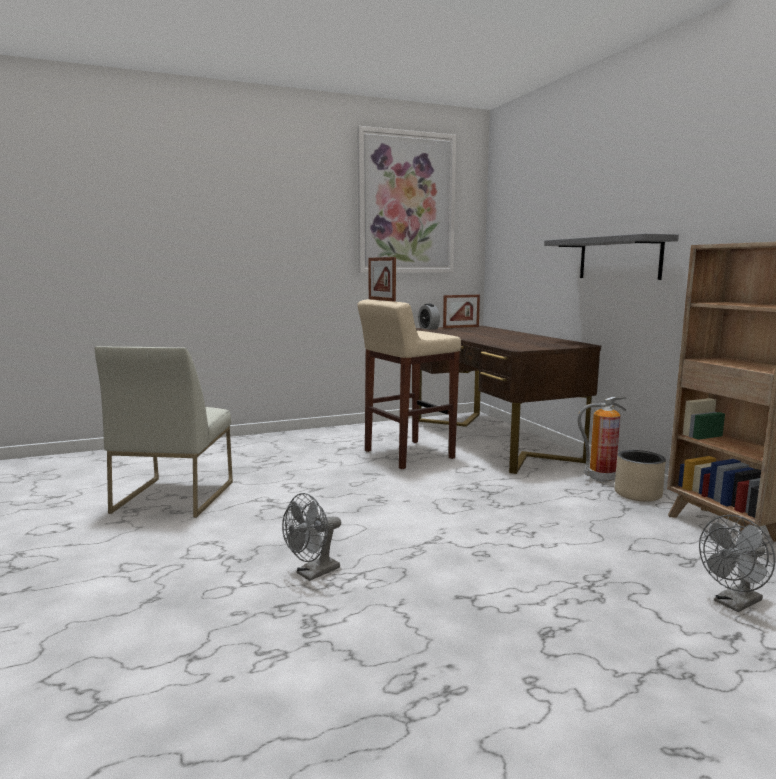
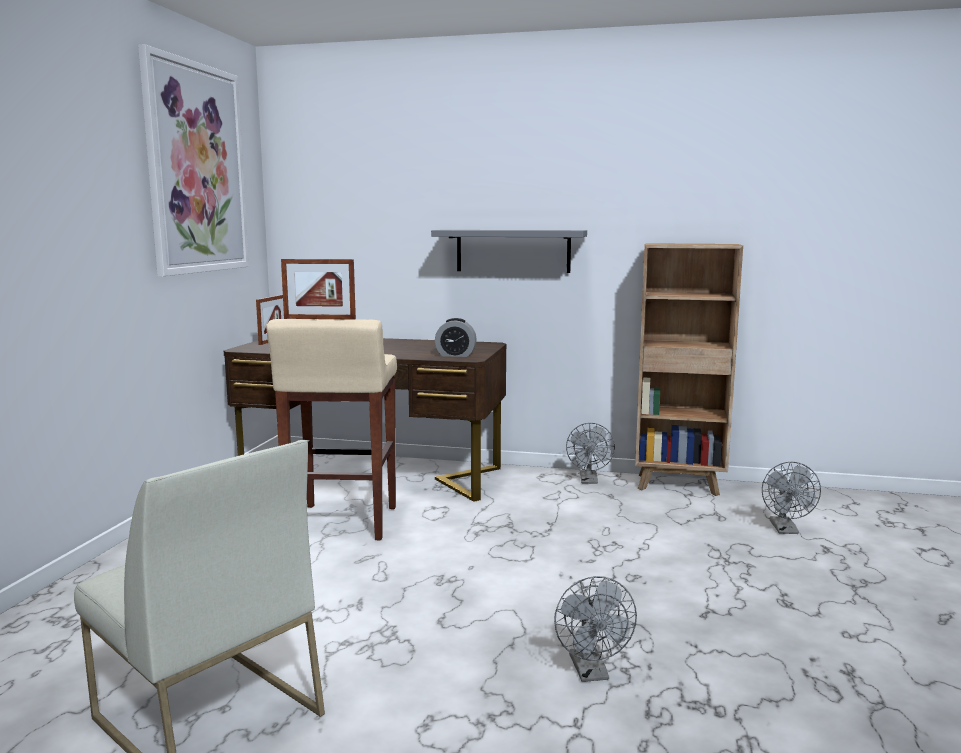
camera: 55 degrees left, 0 degrees up
alarm clock [418,304,440,330] -> alarm clock moved to [435,318,477,357]
fire extinguisher [577,396,626,483] -> none
beige planter [614,450,666,502] -> grey fan [566,423,615,484]

